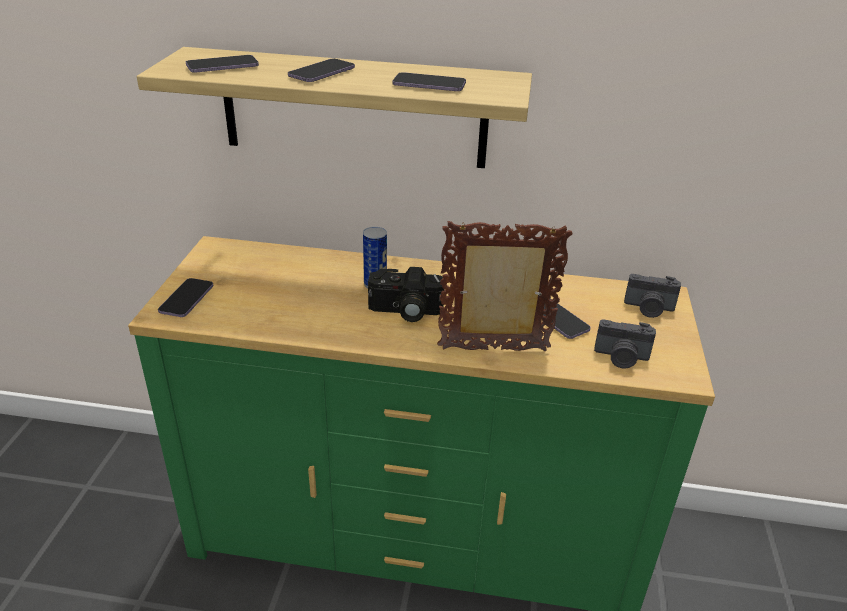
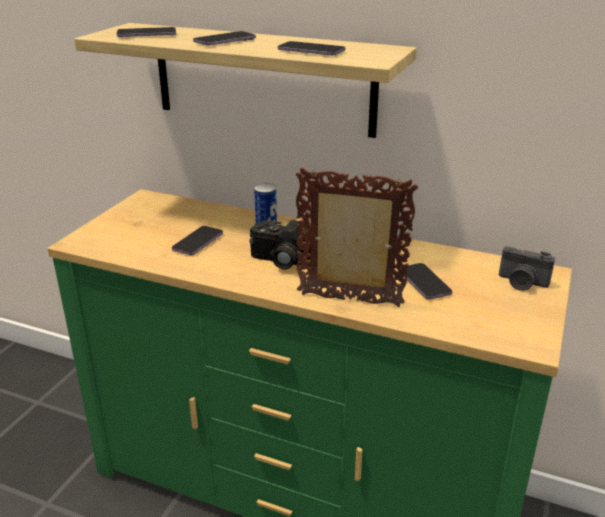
camera: 15 degrees right, 5 degrees down
phone [158,278,213,317] -> phone moved to [172,226,223,255]
camera [594,319,656,369] -> none

